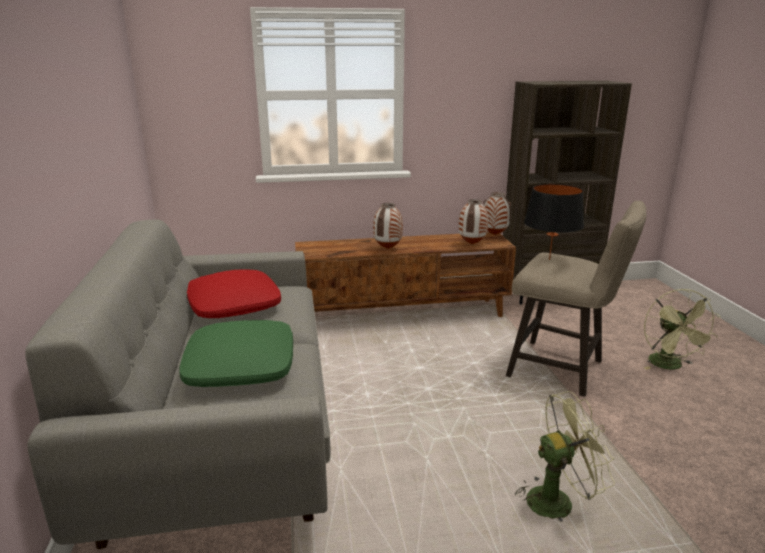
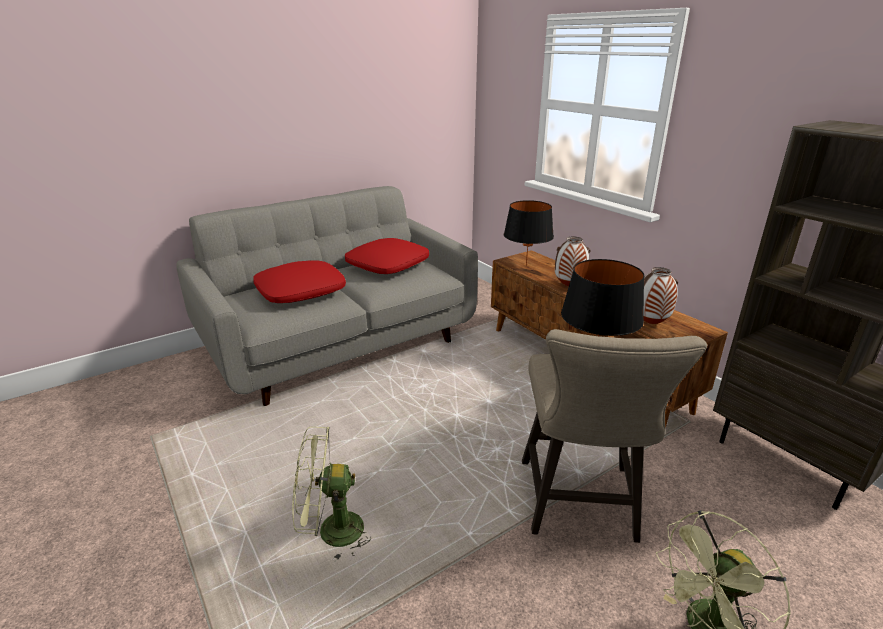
camera: 65 degrees right, 5 degrees up
green pillow [179,320,293,387] -> red pillow [253,261,346,303]
vase [483,192,511,235] -> none
green fan [515,391,615,522] -> green fan turned 120 degrees clockwise [292,427,371,560]
none -> black table lamp [504,200,554,266]

